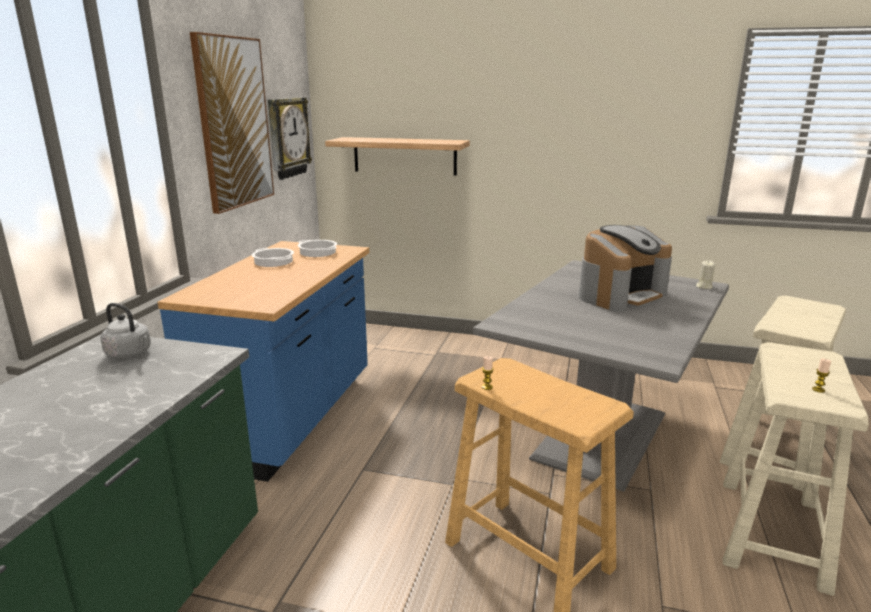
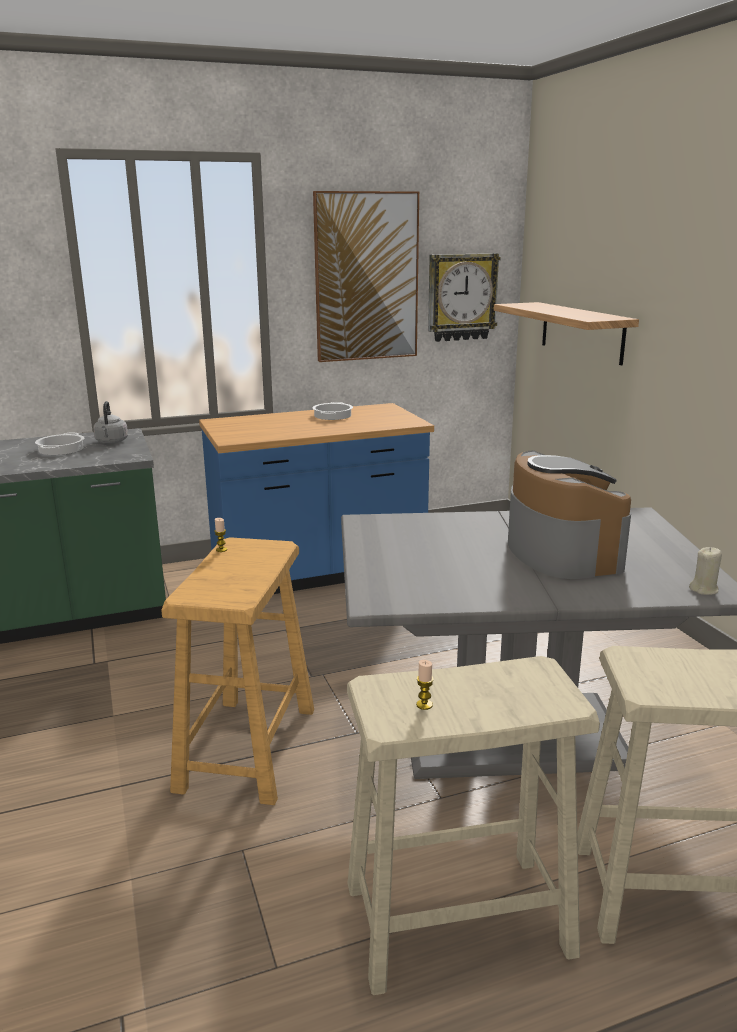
camera: 55 degrees right, 0 degrees up
cooking pot [298,240,337,257] -> cooking pot moved to [35,433,84,455]
coffee machine [579,225,672,312] -> coffee machine turned 120 degrees counterclockwise [508,450,631,579]

